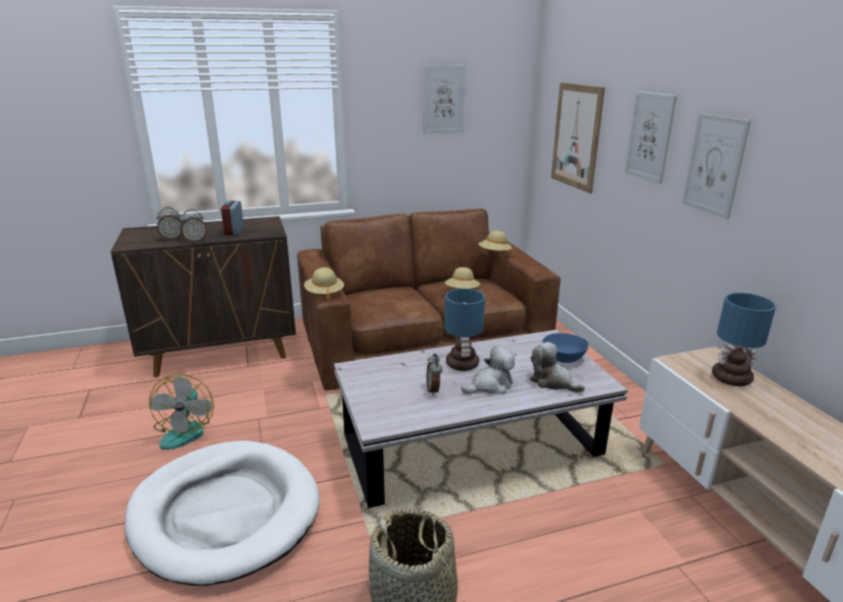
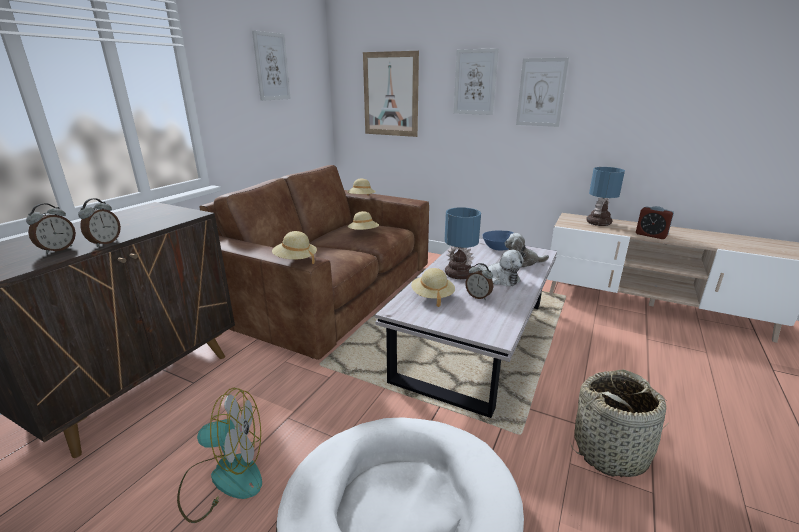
camera: 45 degrees left, 0 degrees up
fan [149,374,214,450] -> fan turned 45 degrees counterclockwise [177,388,262,523]
alarm clock [221,200,244,235] -> alarm clock moved to [636,206,674,239]
plush toy [461,346,515,394] -> plush toy turned 120 degrees clockwise [477,250,524,286]
none -> beige hat [411,268,455,307]

